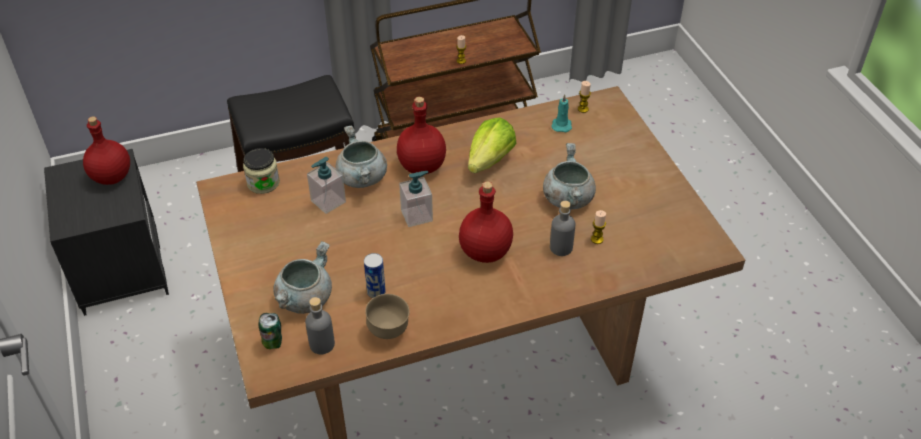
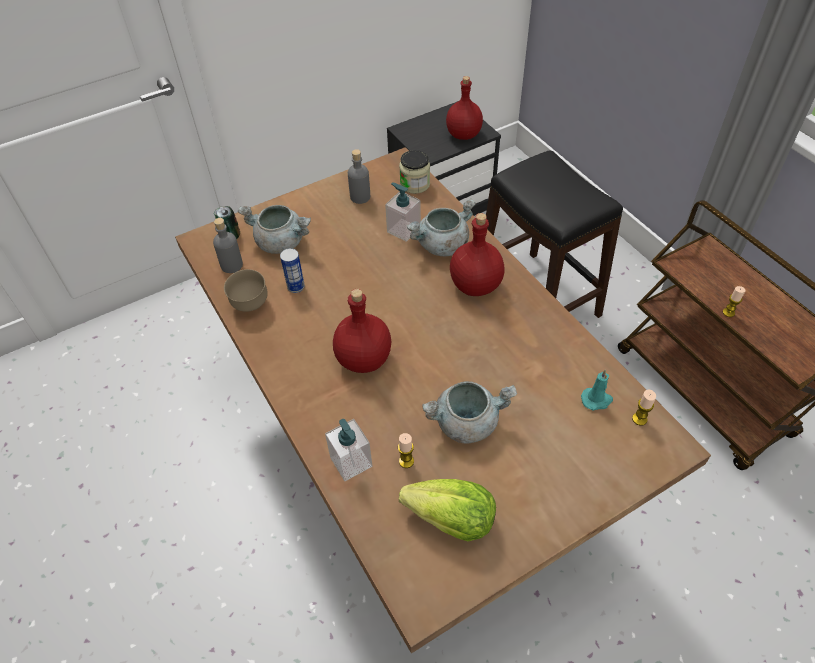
camera: 80 degrees right, 5 degrees up
soap dispenser [399,171,433,227] -> soap dispenser moved to [325,419,372,481]
lettuce [468,117,516,173] -> lettuce moved to [399,479,496,541]
grey bottle [550,201,575,256] -> grey bottle moved to [348,149,370,204]

